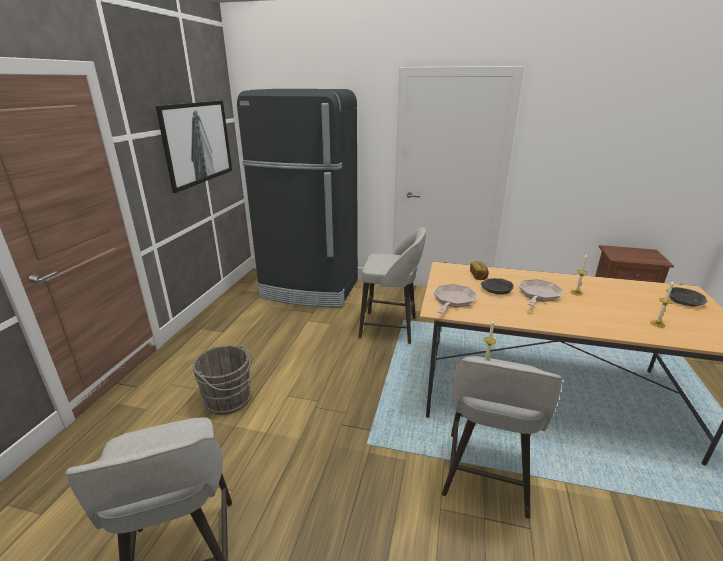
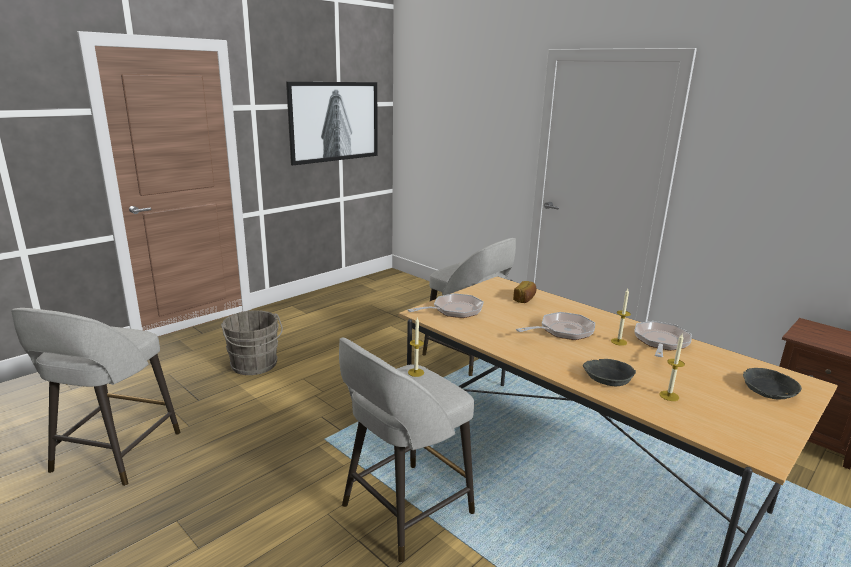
camera: 30 degrees right, 5 degrees down
black fridge [237,89,358,307] -> none
grey bowl [481,278,514,295] -> grey bowl moved to [583,359,636,386]
none -> frying pan [634,321,692,357]

